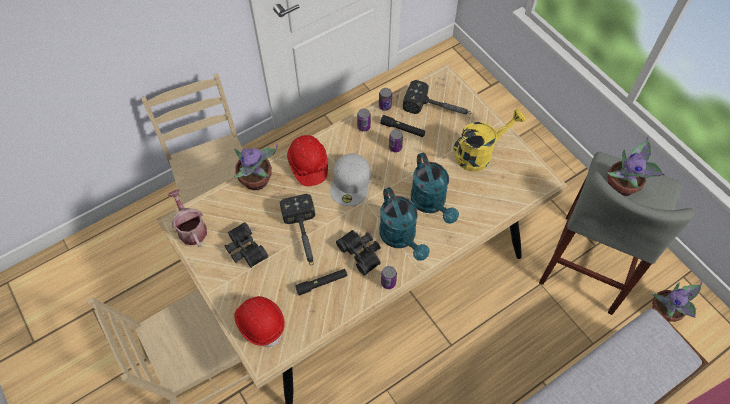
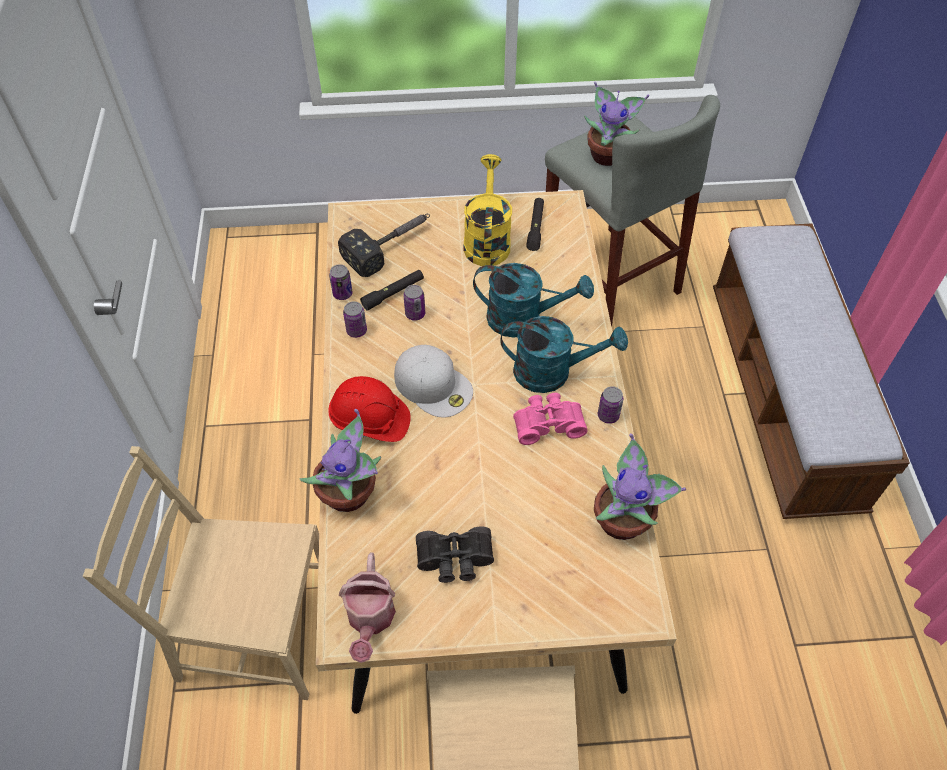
camera: 60 degrees left, 5 degrees down
watering can [168,189,207,247] -> watering can turned 90 degrees counterclockwise [339,552,396,663]
red hard hat [234,296,285,347] -> none
hammer [280,194,315,265] -> none
black flashlight [295,269,347,296] -> black flashlight moved to [526,198,544,251]
black binoculars [336,230,381,276] -> pink binoculars [513,393,588,445]
potted plant [652,281,703,322] -> potted plant moved to [594,433,686,540]

